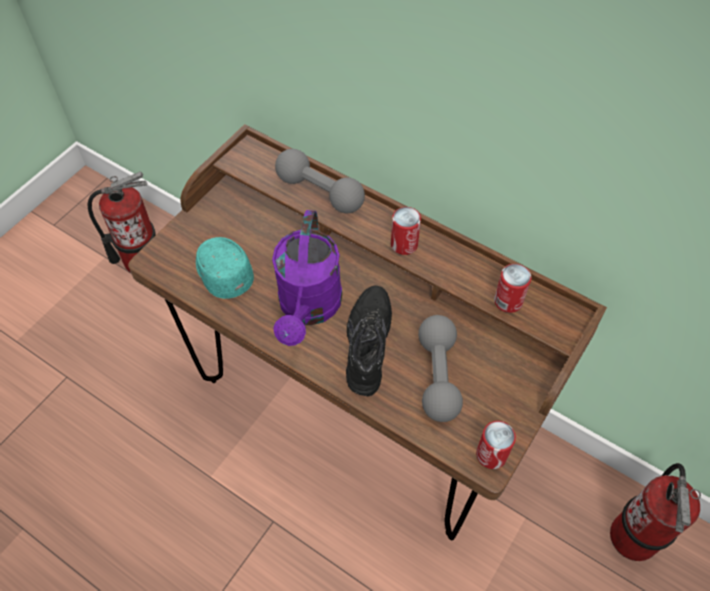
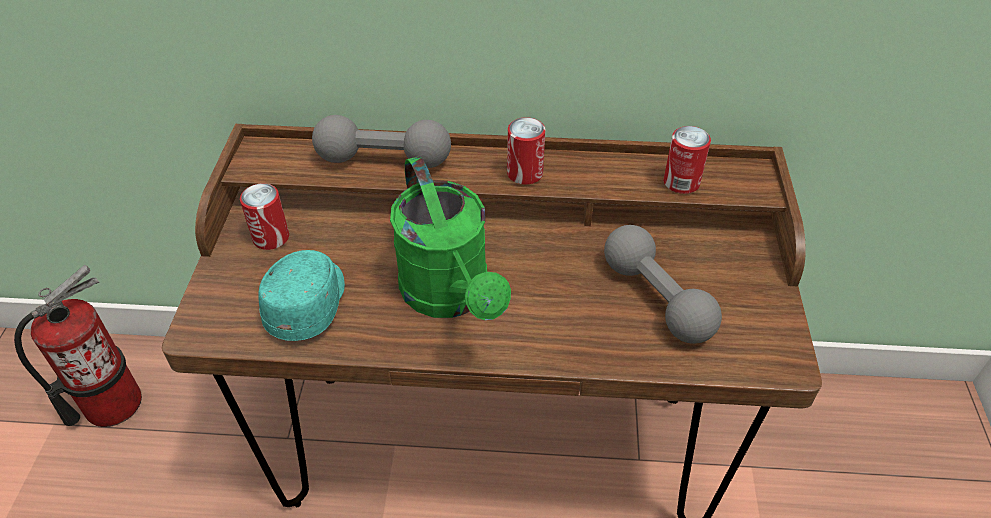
camera: 30 degrees left, 10 degrees down
turquoise cap [196,237,254,299] -> turquoise cap turned 75 degrees clockwise [258,250,345,341]
purple watering can [272,210,342,346] -> green watering can [390,156,511,320]
black shoe [346,285,392,396] -> none
can [476,421,516,469] -> can moved to [240,183,289,250]
fire extinguisher [610,463,701,561] -> none

